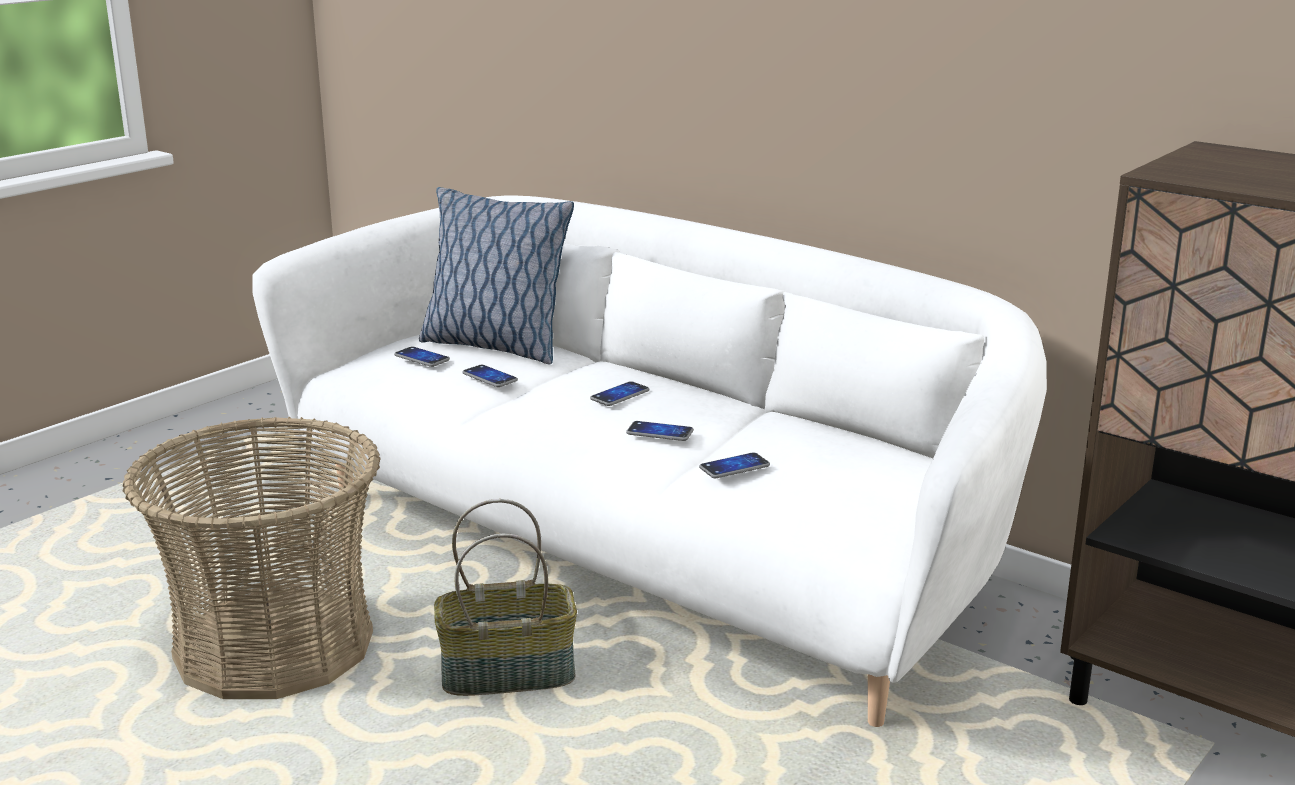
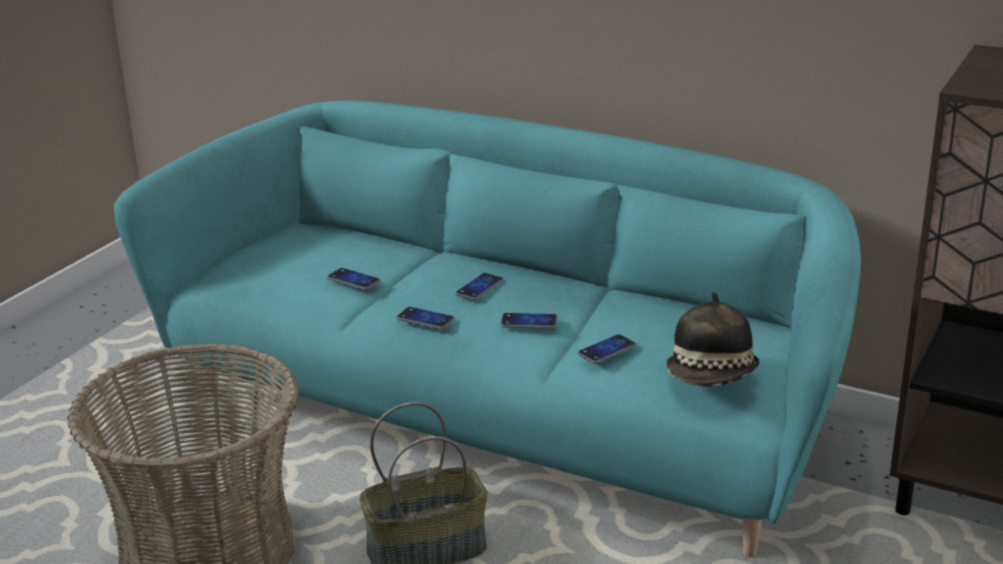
camera: 10 degrees left, 5 degrees up
white sofa [253,195,1047,727] -> turquoise sofa [114,100,861,557]
phone [394,347,450,367] -> phone moved to [396,307,455,330]
pillow [419,187,574,365] -> none
none -> hat [666,292,759,387]

